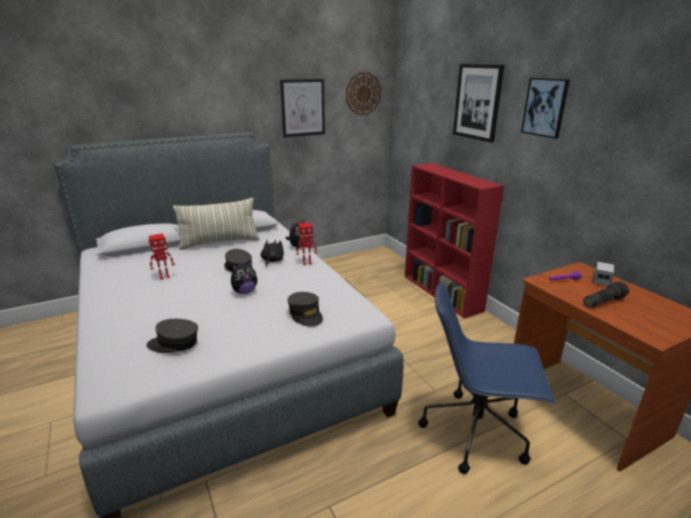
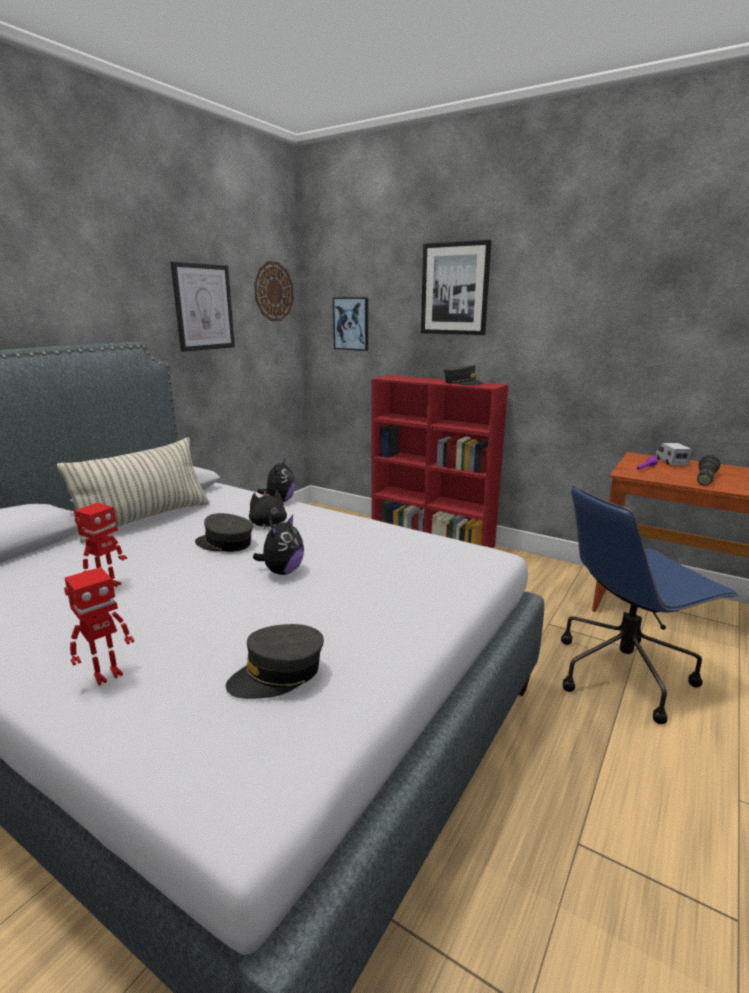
camera: 30 degrees left, 5 degrees down
grey cap [287,292,323,327] -> grey cap moved to [443,365,484,385]
toy robot [296,223,318,265] -> toy robot moved to [64,567,134,685]
picture [521,78,570,139] -> picture moved to [333,297,368,351]

